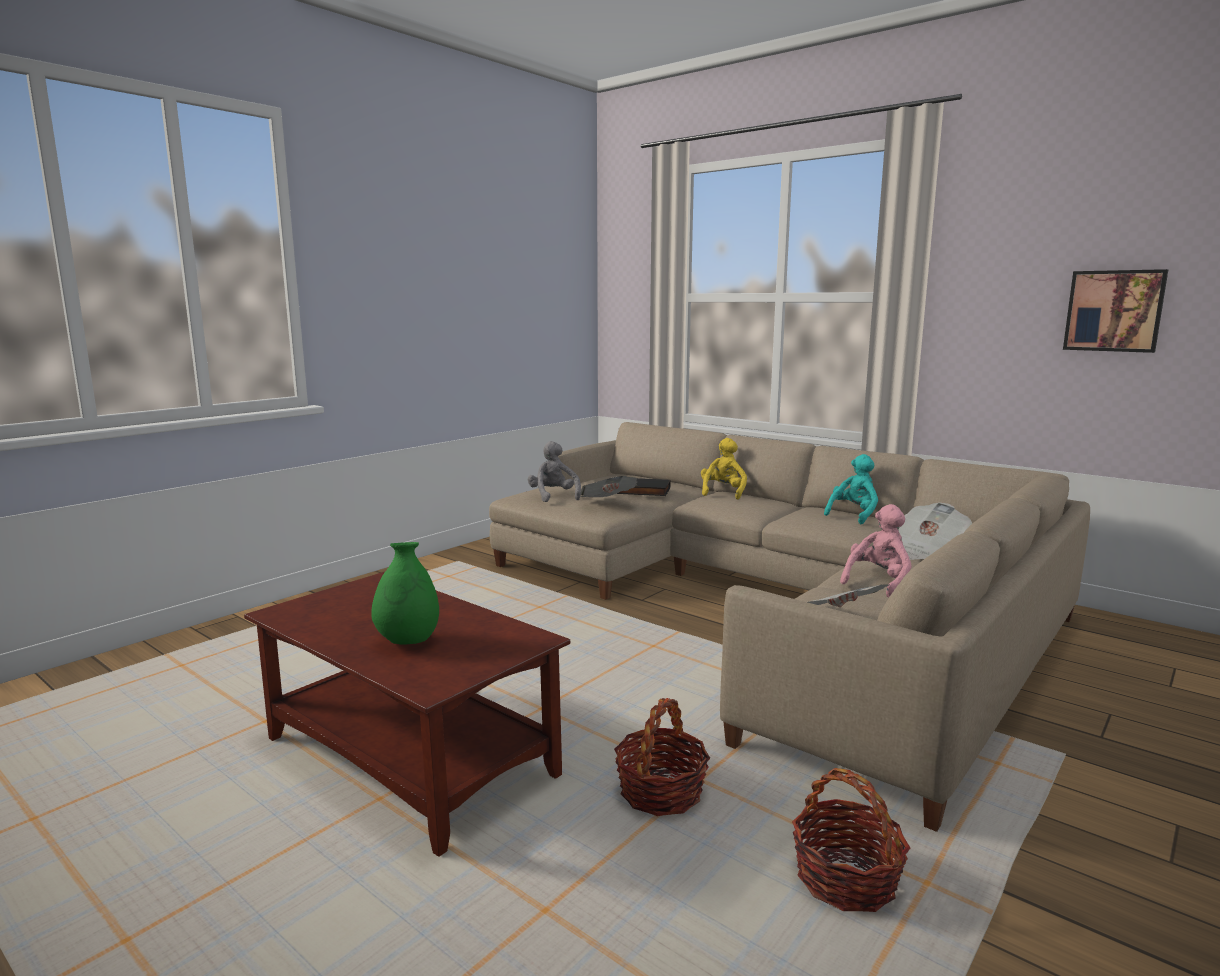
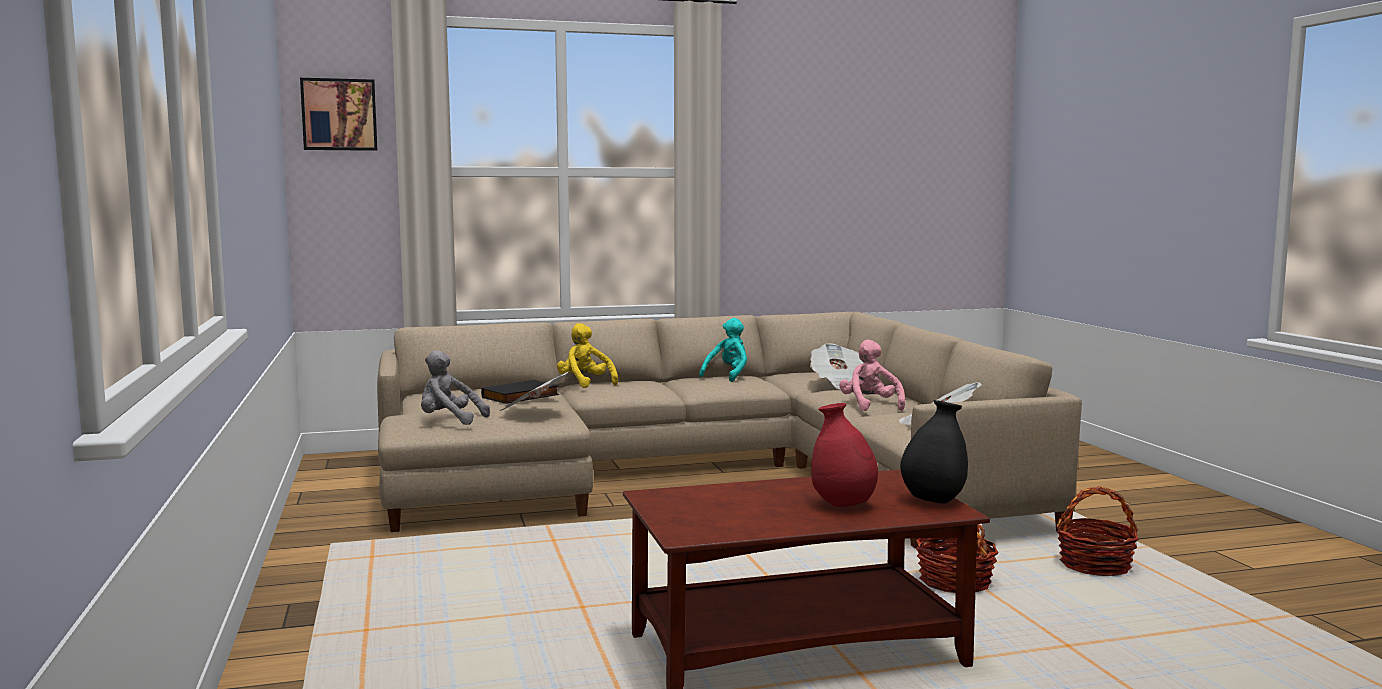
camera: 55 degrees left, 5 degrees down
green vase [371,542,439,645] -> red vase [811,403,878,507]
turquoise plush toy [824,454,878,524] -> turquoise plush toy turned 45 degrees clockwise [699,318,747,382]
picture [1063,269,1168,353] -> picture moved to [300,78,378,151]
none -> black vase [900,400,968,504]

